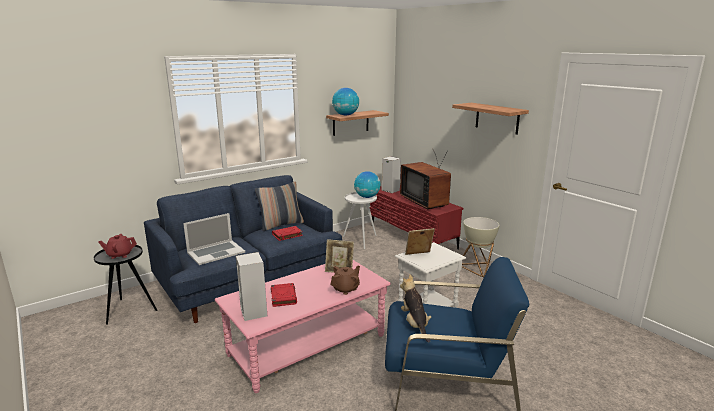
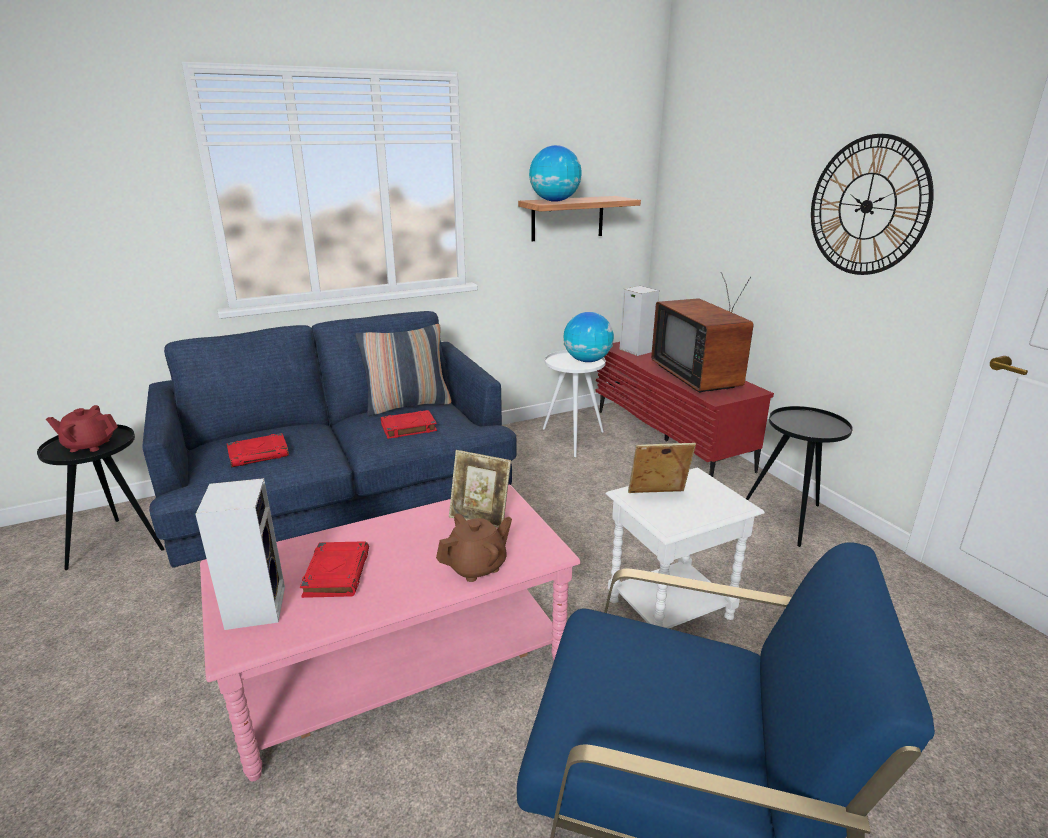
camera: 10 degrees right, 5 degrees up
laptop [183,213,245,265] -> red book [227,433,289,467]
plush toy [400,274,431,342] -> none
shelf [452,103,529,135] -> wall clock [811,134,934,275]
planter [462,217,500,277] -> black side table [746,406,853,547]

